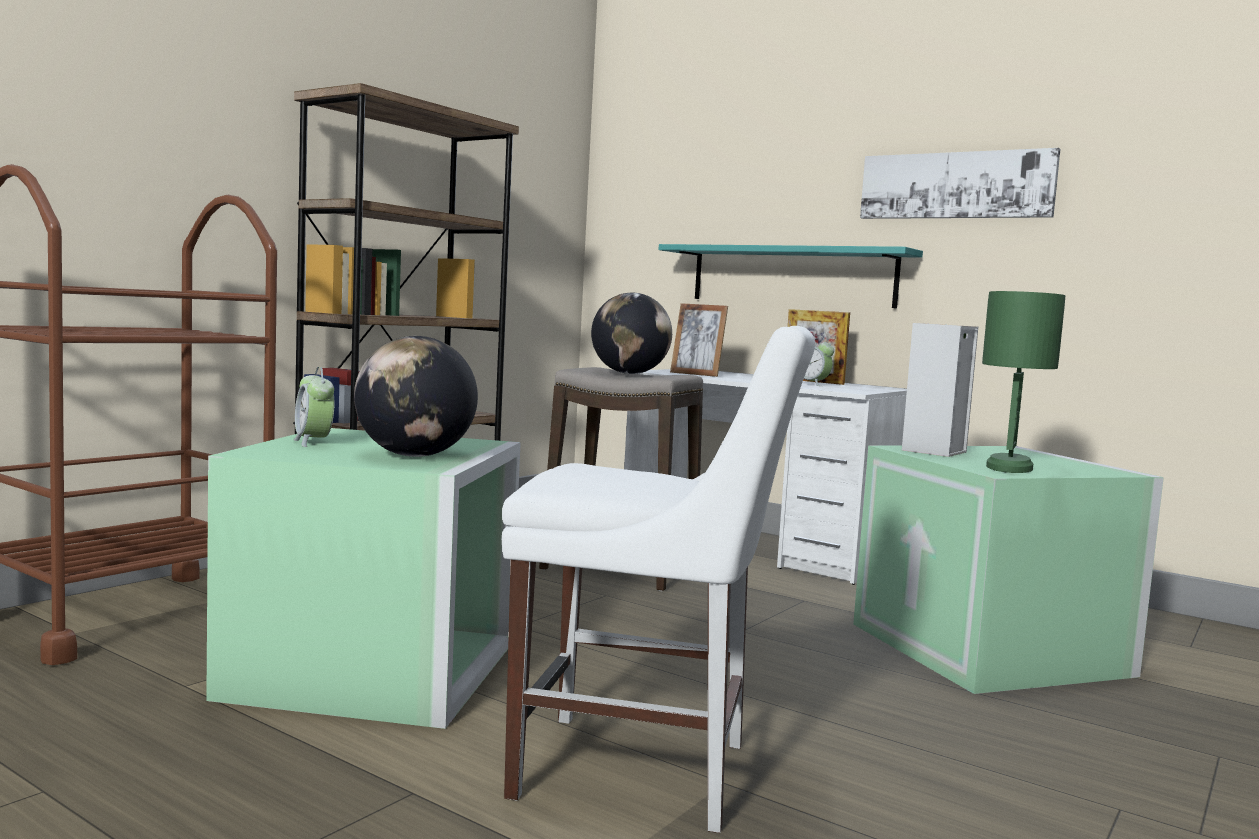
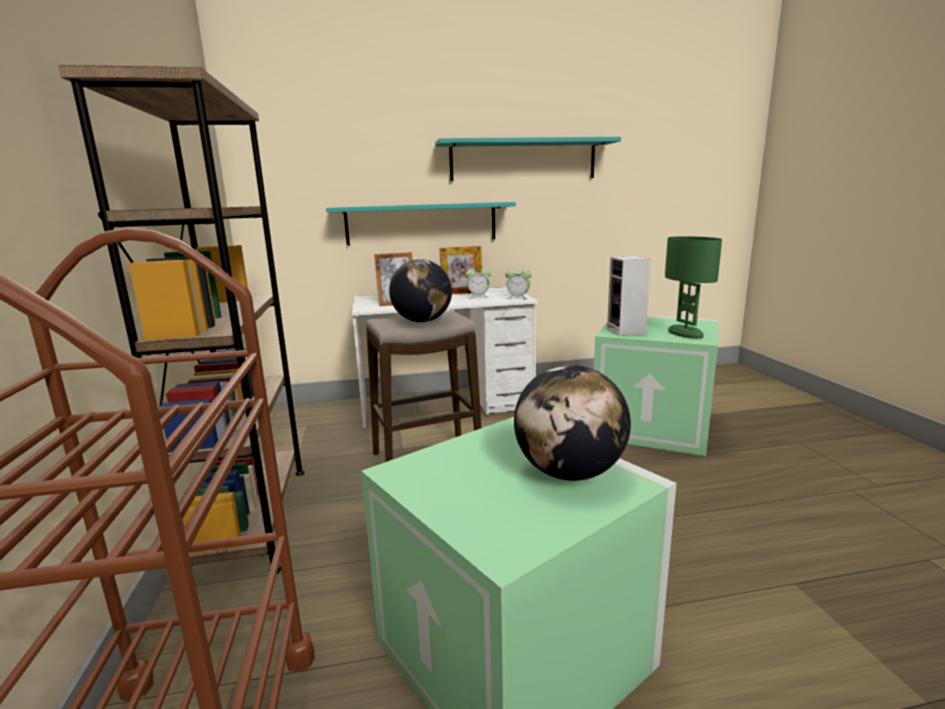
camera: 45 degrees left, 10 degrees up
alarm clock [293,367,334,447] -> alarm clock moved to [505,266,532,299]
white chair [502,326,815,833] -> none
picture [860,148,1060,219] -> turquoise shelf [435,137,621,181]

